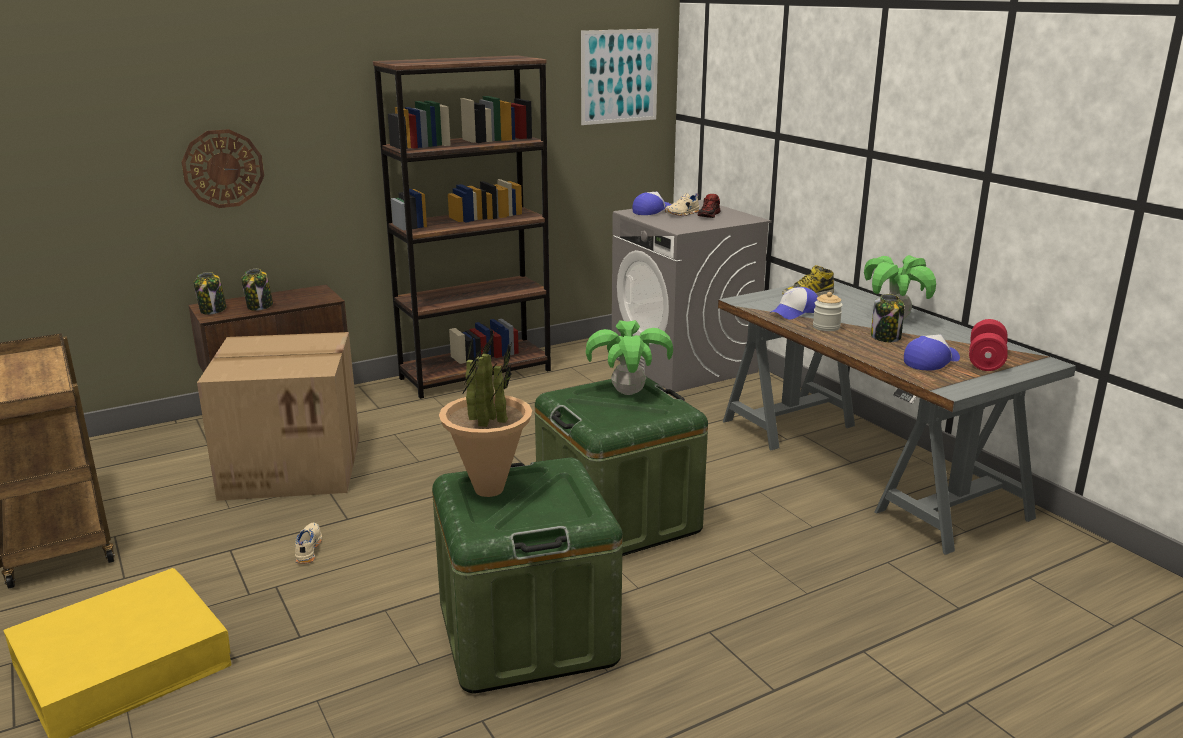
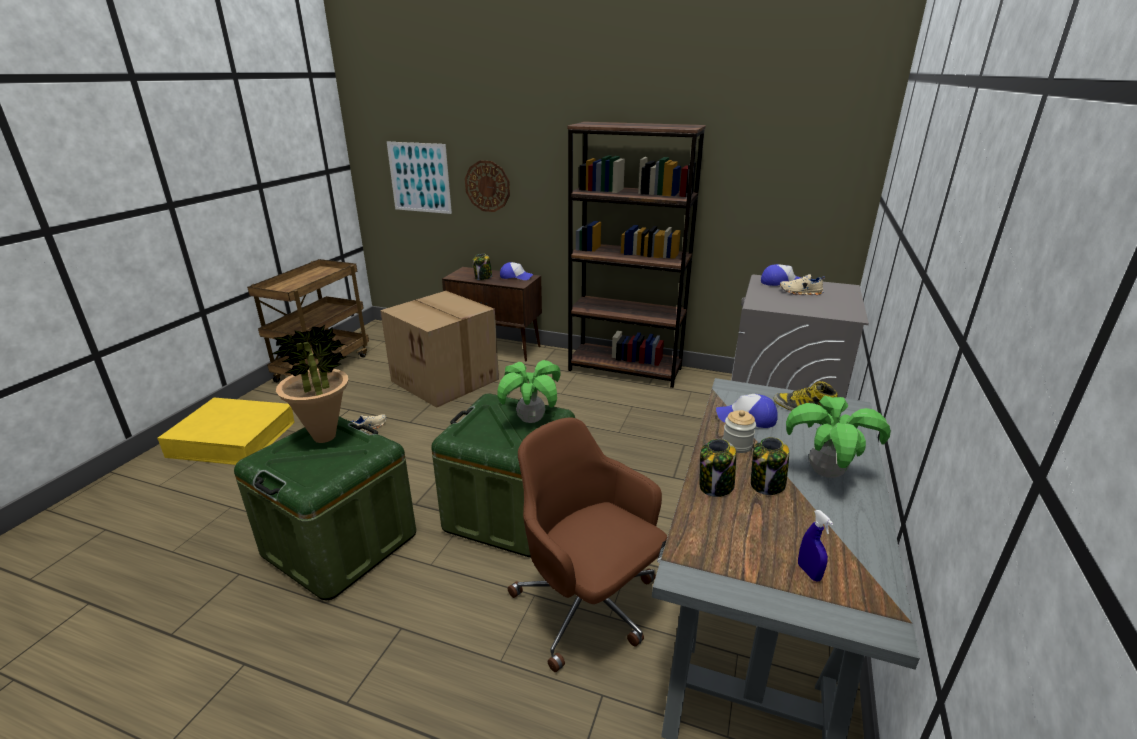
camera: 50 degrees right, 5 degrees up
jar [194,272,227,315] -> jar moved to [700,439,736,497]
picture [581,29,658,125] -> picture moved to [387,141,452,214]
shoe [698,194,721,218] -> none
cap [904,334,960,370] -> cap moved to [500,262,533,280]
red dumbbell [969,319,1008,371] -> blue spray bottle [798,510,834,581]
none -> brown office chair [508,417,667,672]

